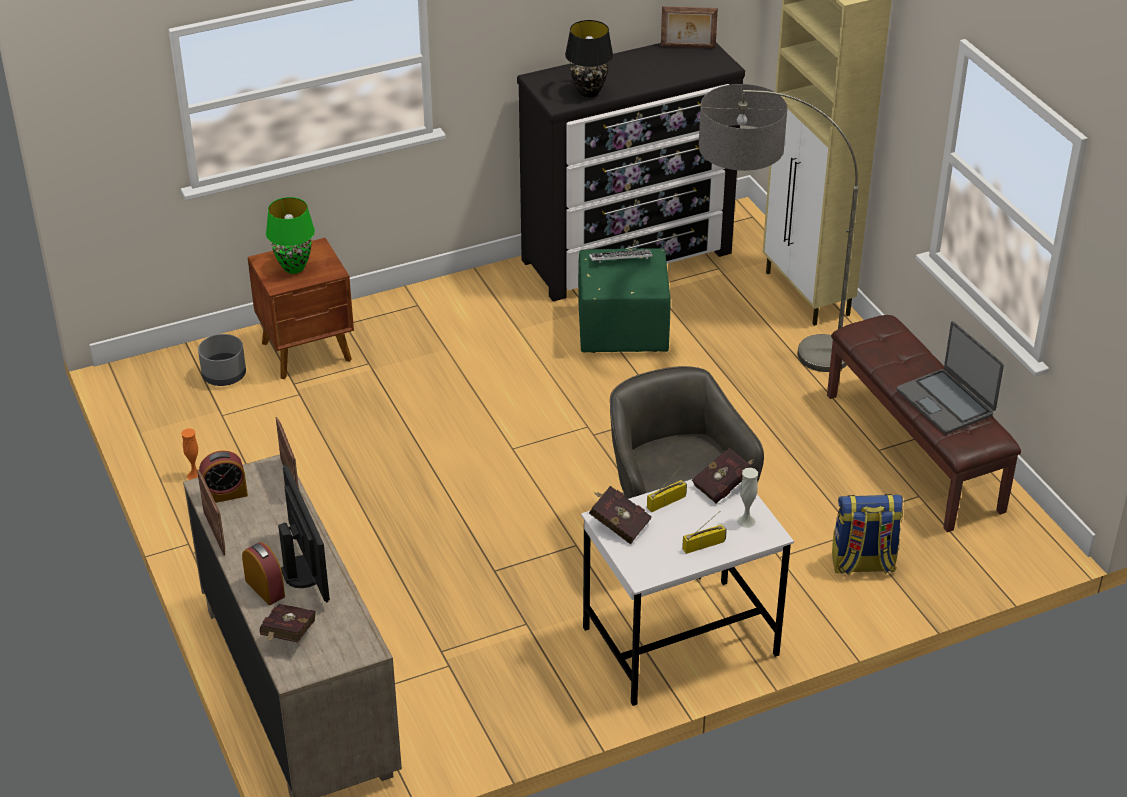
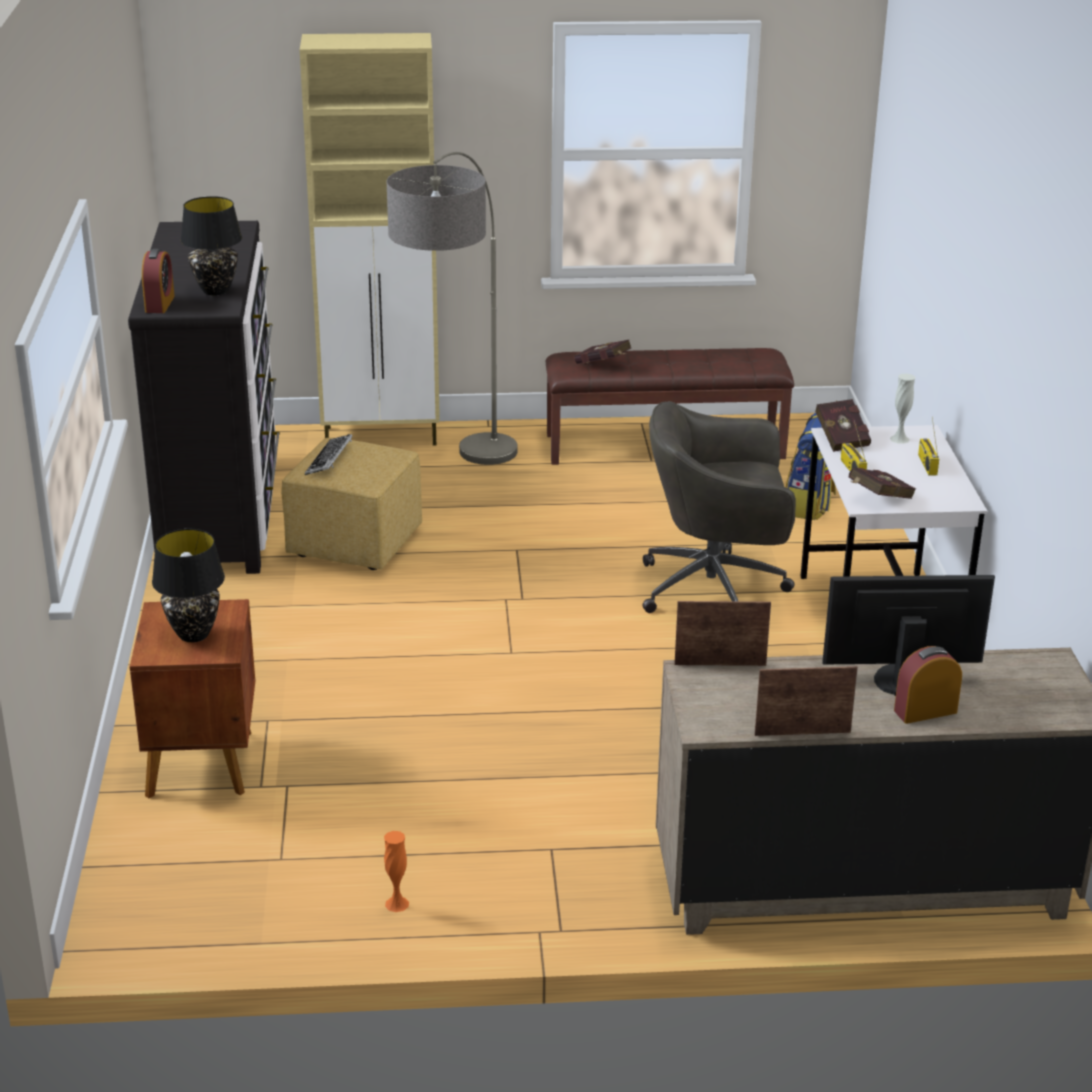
camera: 70 degrees left, 10 degrees down
grey planter [198,334,246,386] -> none
alarm clock [199,450,248,503] -> alarm clock moved to [142,249,175,313]
red book [260,604,316,643] -> red book moved to [574,340,632,364]
green table lamp [266,197,315,274] -> black table lamp [152,529,225,642]
green ottoman [578,248,671,353] -> yellow ottoman [281,438,422,570]
picture frame [661,6,718,48] -> none
laptop [897,321,1004,434] -> none

